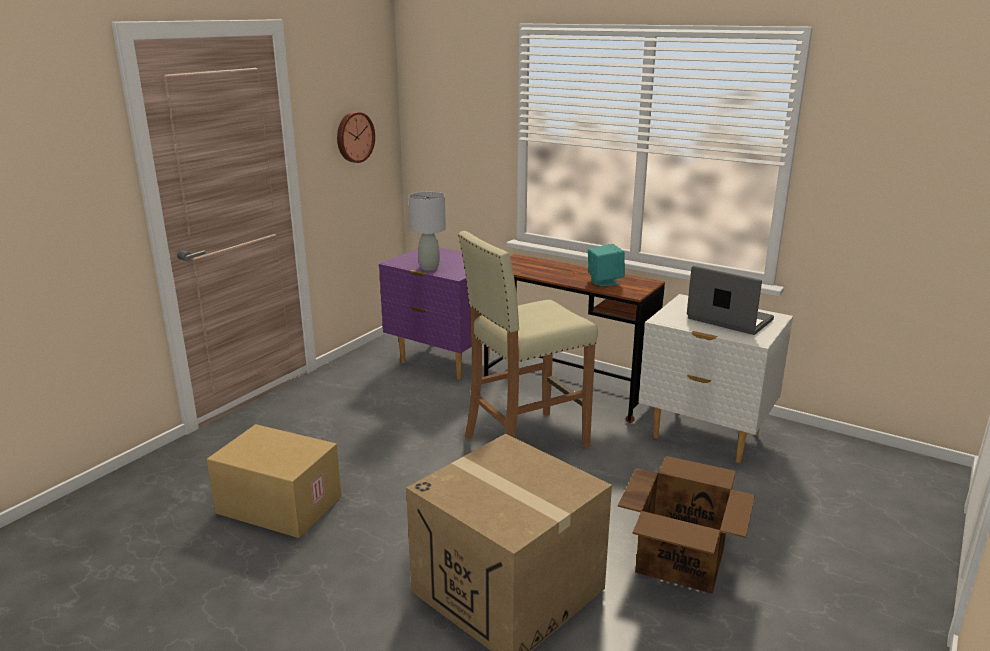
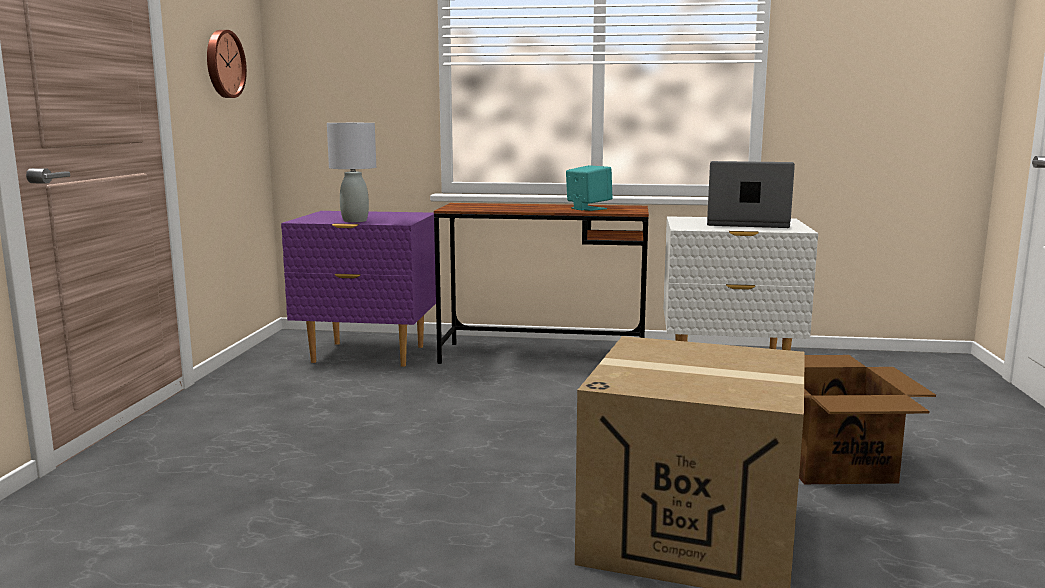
camera: 25 degrees left, 10 degrees down
cardboard box [207,424,342,538] -> none
beige stool [458,231,598,448] -> none

